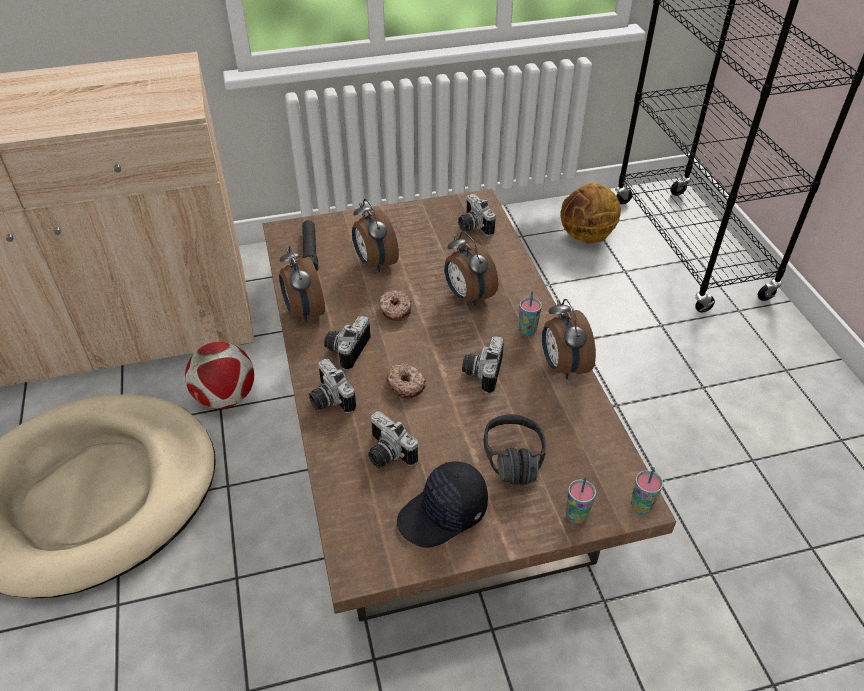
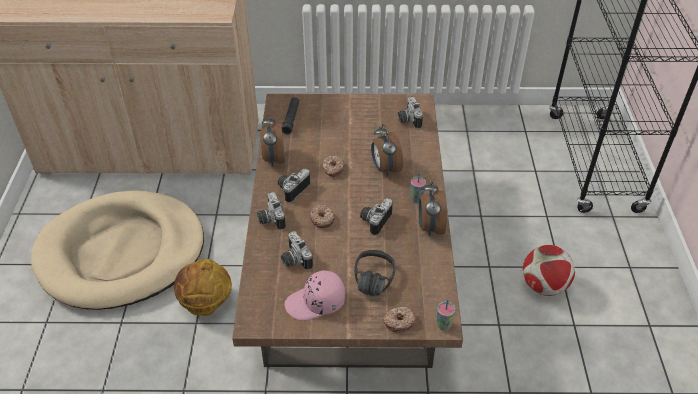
camera: 15 degrees right, 0 degrees up
football [185,342,254,409] -> football moved to [523,245,575,296]
alarm clock [352,199,399,272] -> none
black cap [397,461,488,548] -> pink cap [285,270,345,320]
basketball [561,183,621,243] -> basketball moved to [174,259,232,316]
cup [566,477,596,524] -> donut [383,307,416,333]

